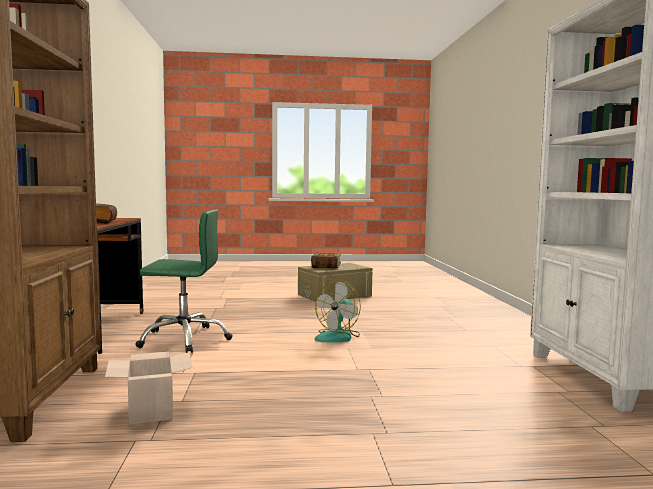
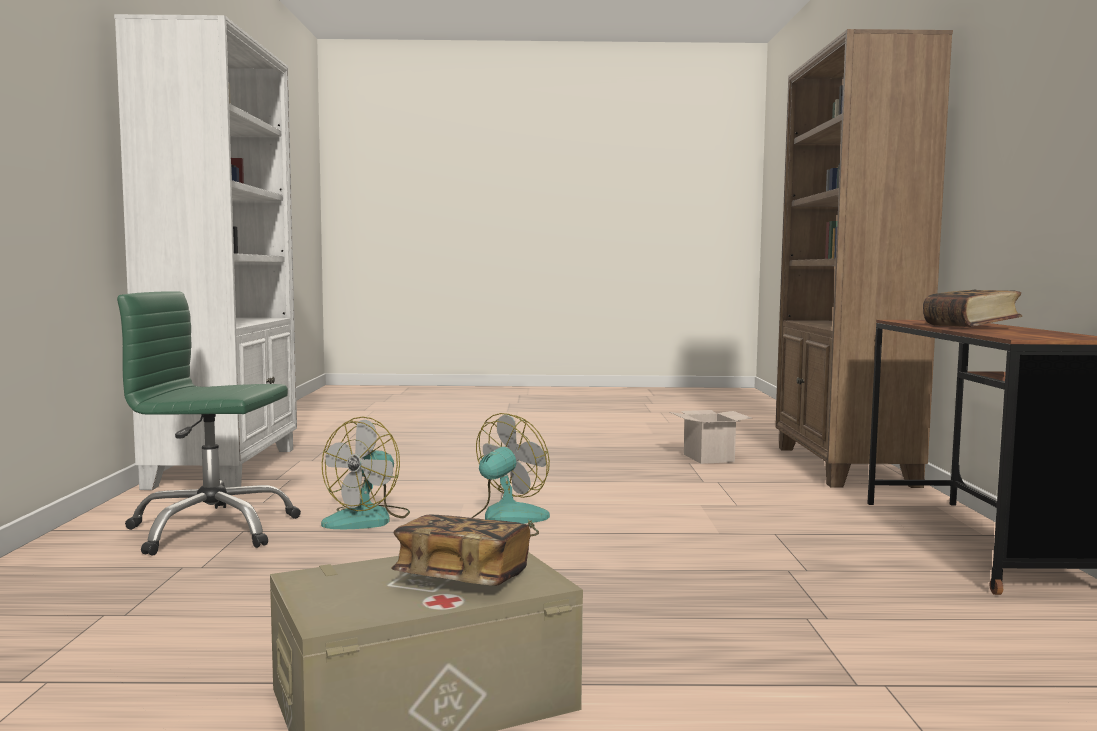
camera: 175 degrees left, 0 degrees up
green office chair [135,209,233,353] -> green office chair moved to [117,291,301,556]
none -> fan [321,417,410,529]

